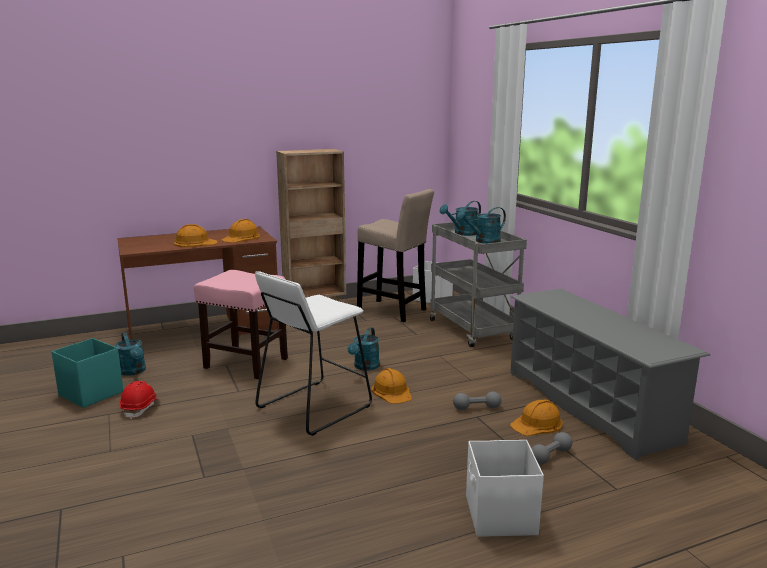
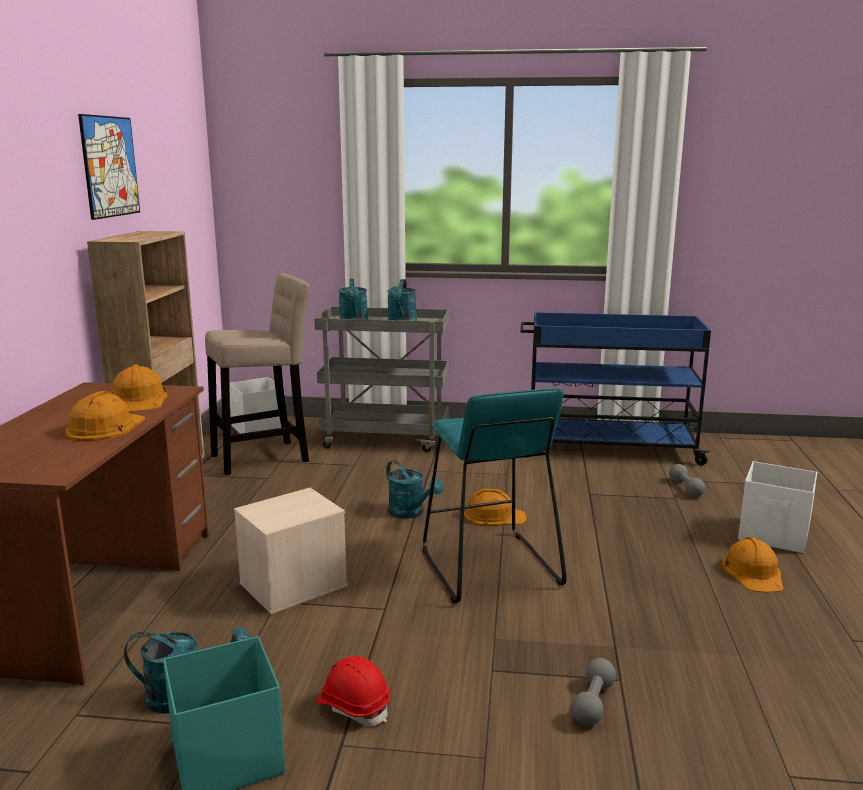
camera: 60 degrees left, 0 degrees up
pink stool [194,270,288,379] -> beige storage box [234,488,348,614]
white stool [255,271,372,436] -> turquoise stool [423,388,567,603]
grey dumbbell [453,391,501,410] -> grey dumbbell moved to [571,658,616,726]
grey shoe rack [510,289,710,460] -> blue cart [520,312,711,465]
orange hard hat [510,399,563,436] -> orange hard hat moved to [722,537,783,592]
none -> picture [78,114,140,220]

